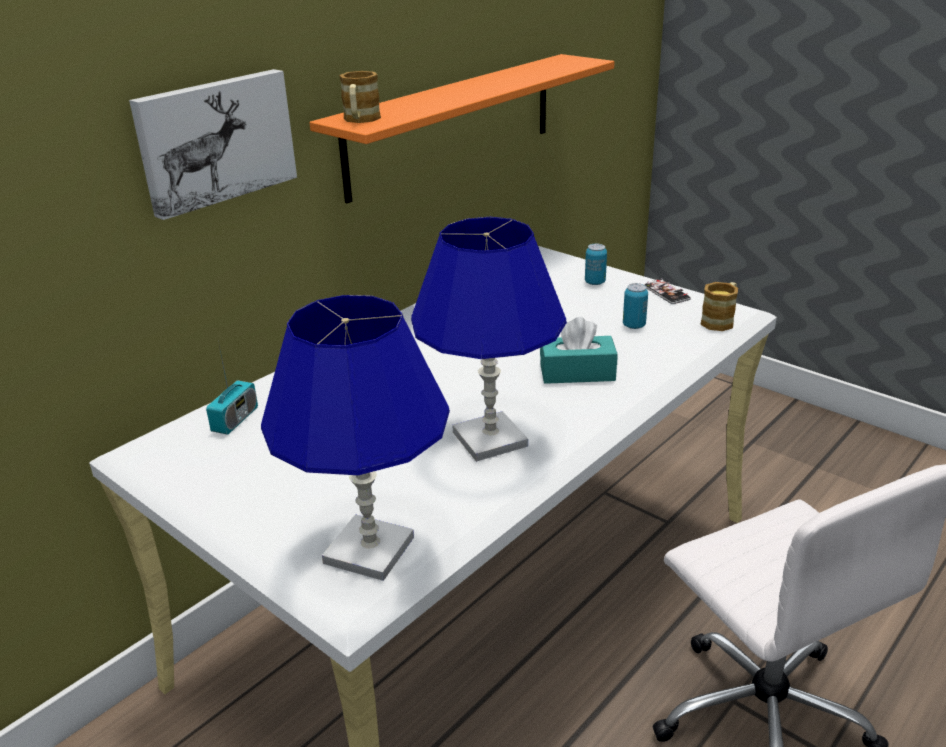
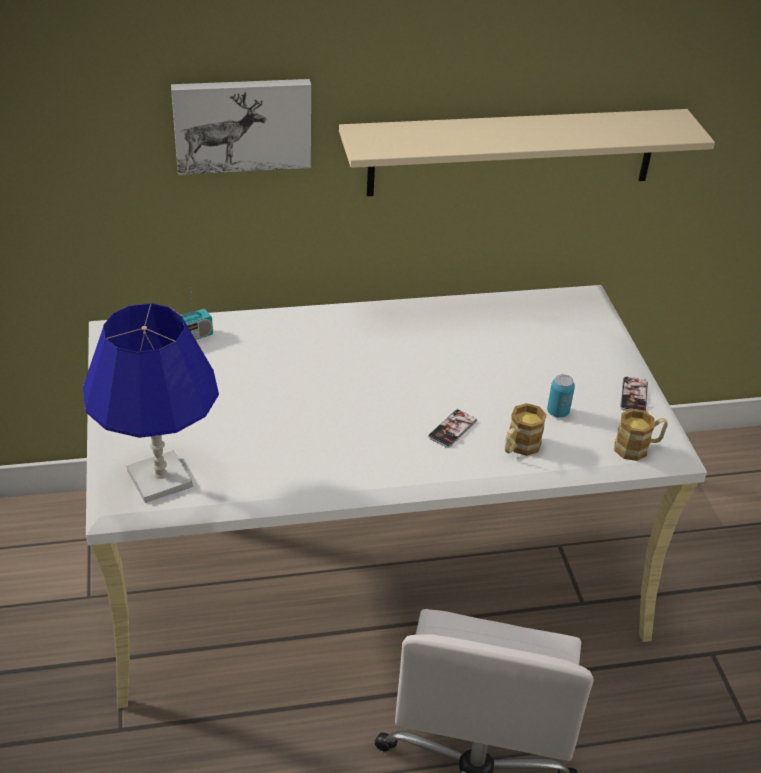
camera: 35 degrees right, 10 degrees up
orange shelf [309,54,615,203] -> beige shelf [339,109,715,196]
mug [339,71,381,123] -> mug moved to [505,403,547,456]
blue table lamp [411,217,567,462] -> none
turquoise tissue box [540,317,618,384] -> phone [428,409,477,448]
can [585,244,607,285] -> none

